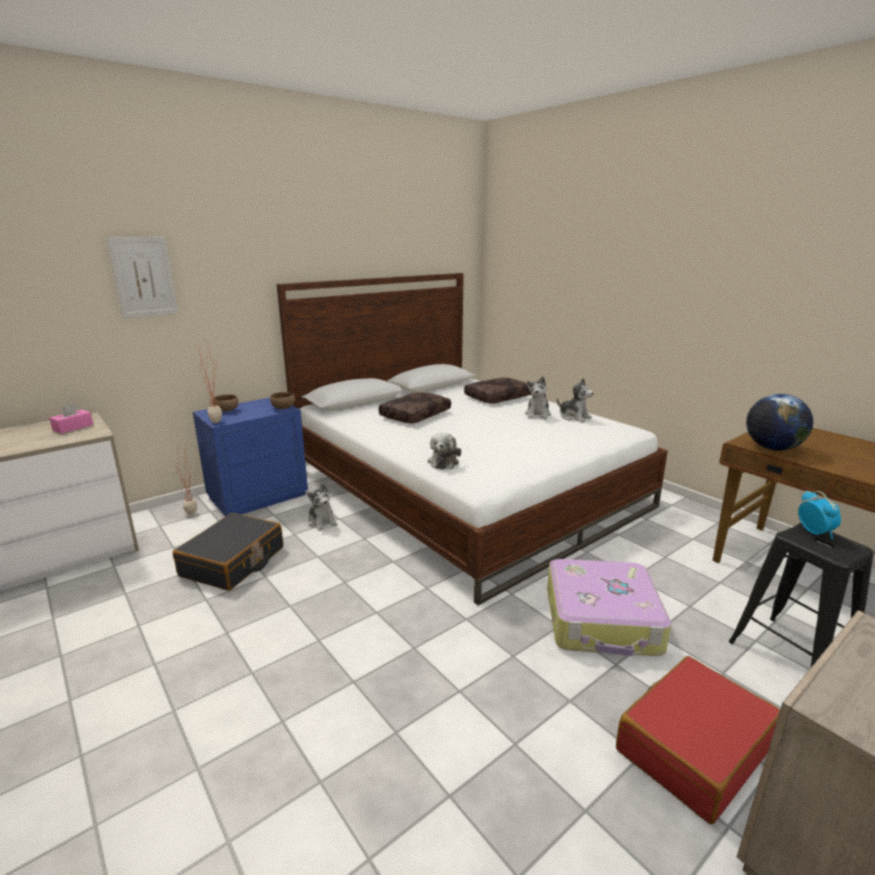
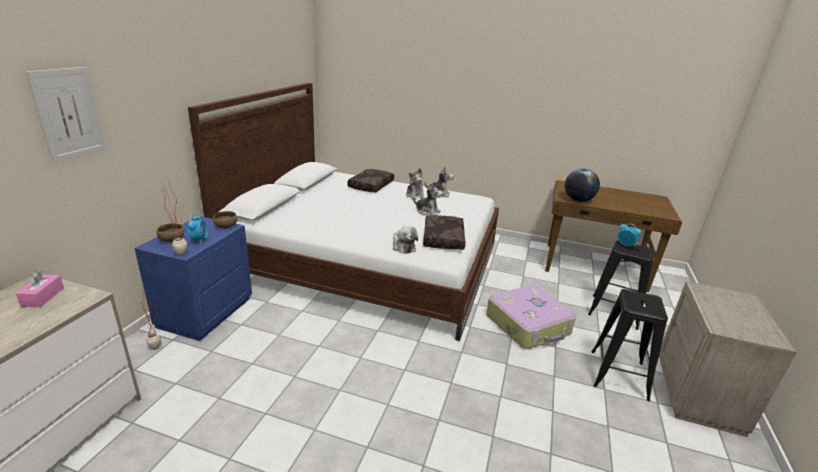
camera: 35 degrees left, 5 degrees up
black suitcase [173,513,283,591] -> none
plush toy [307,483,337,531] -> plush toy moved to [413,182,443,215]
brown pillow [379,392,451,424] -> brown pillow moved to [423,215,466,250]
red suitcase [616,656,780,824] -> black stool [591,289,668,401]
none -> alarm clock [187,214,208,245]

